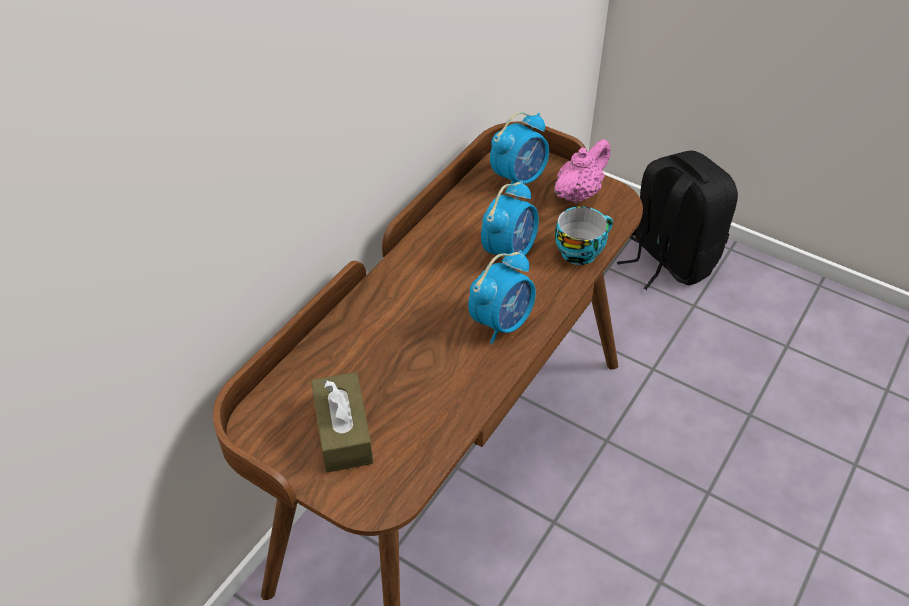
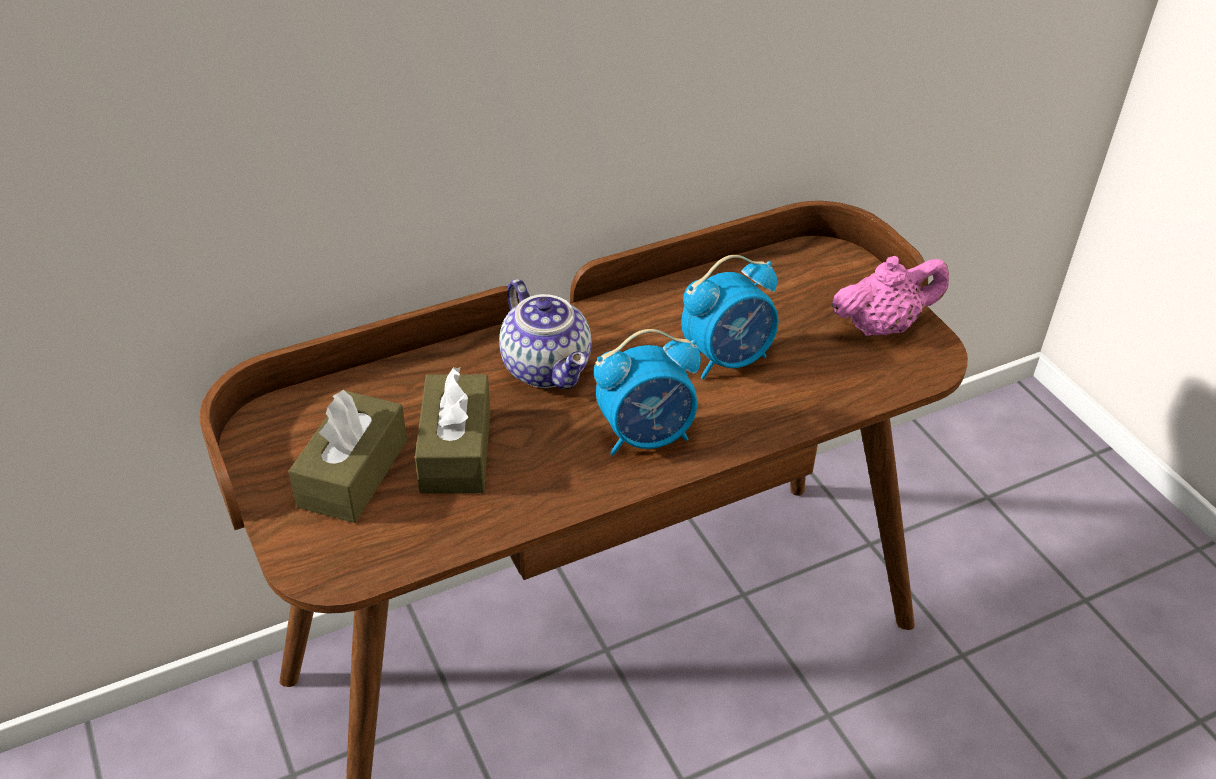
camera: 30 degrees right, 5 degrees down
alarm clock [490,112,549,184] -> none
cup [555,206,613,265] -> none
black backpack [617,150,738,290] -> none
none -> brown tissue box [415,367,490,494]
none -> teapot [499,279,592,389]

